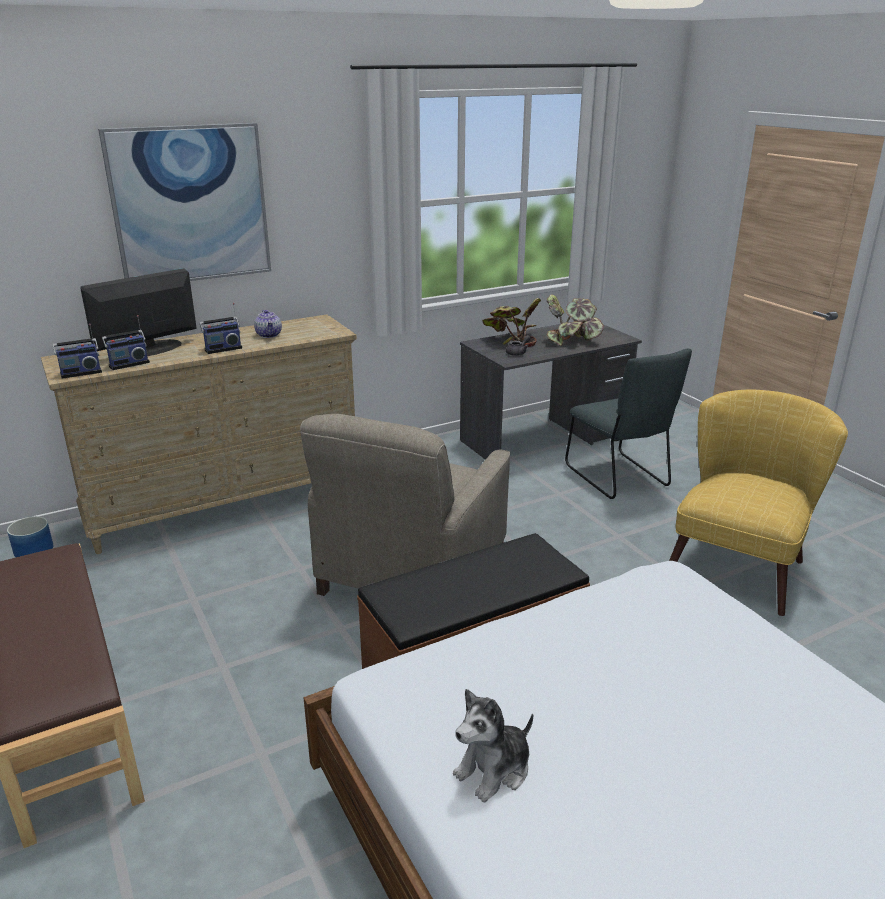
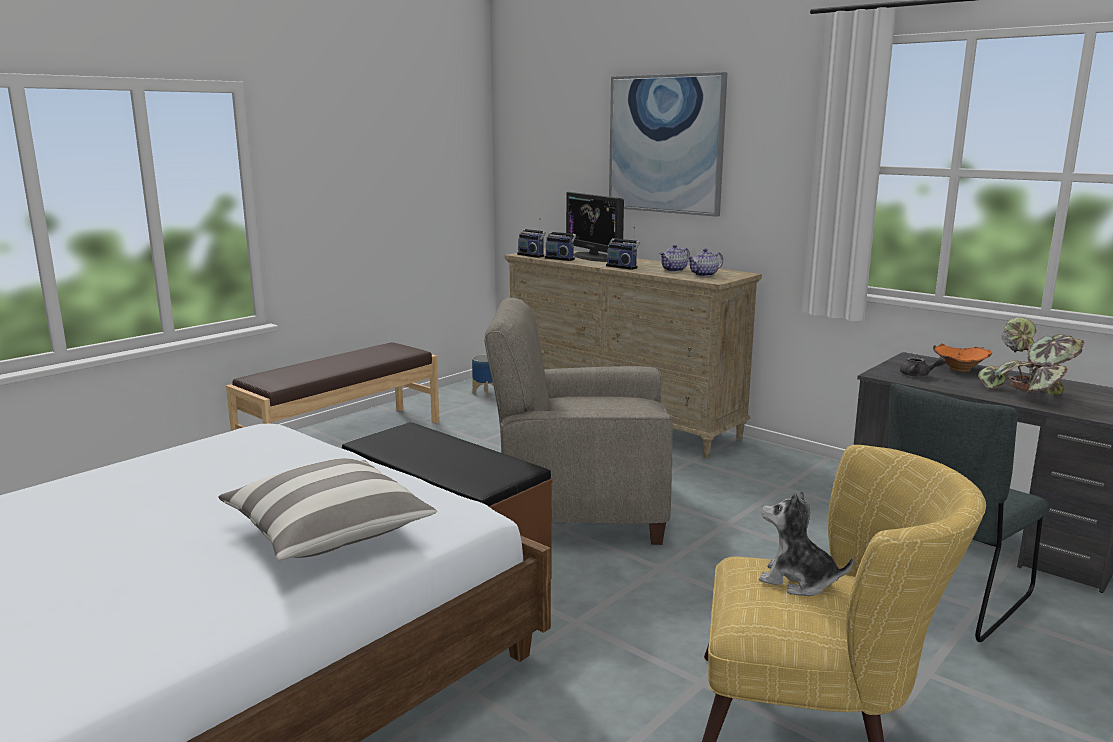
camera: 70 degrees right, 10 degrees down
monitor [80,268,197,356] -> monitor turned 150 degrees counterclockwise [566,192,624,262]
plush toy [453,689,533,803] -> plush toy moved to [759,491,853,596]
potted plant [482,298,541,347] -> orange bowl [933,344,992,372]
none -> pillow [218,458,437,560]
none -> teapot [687,249,723,276]

